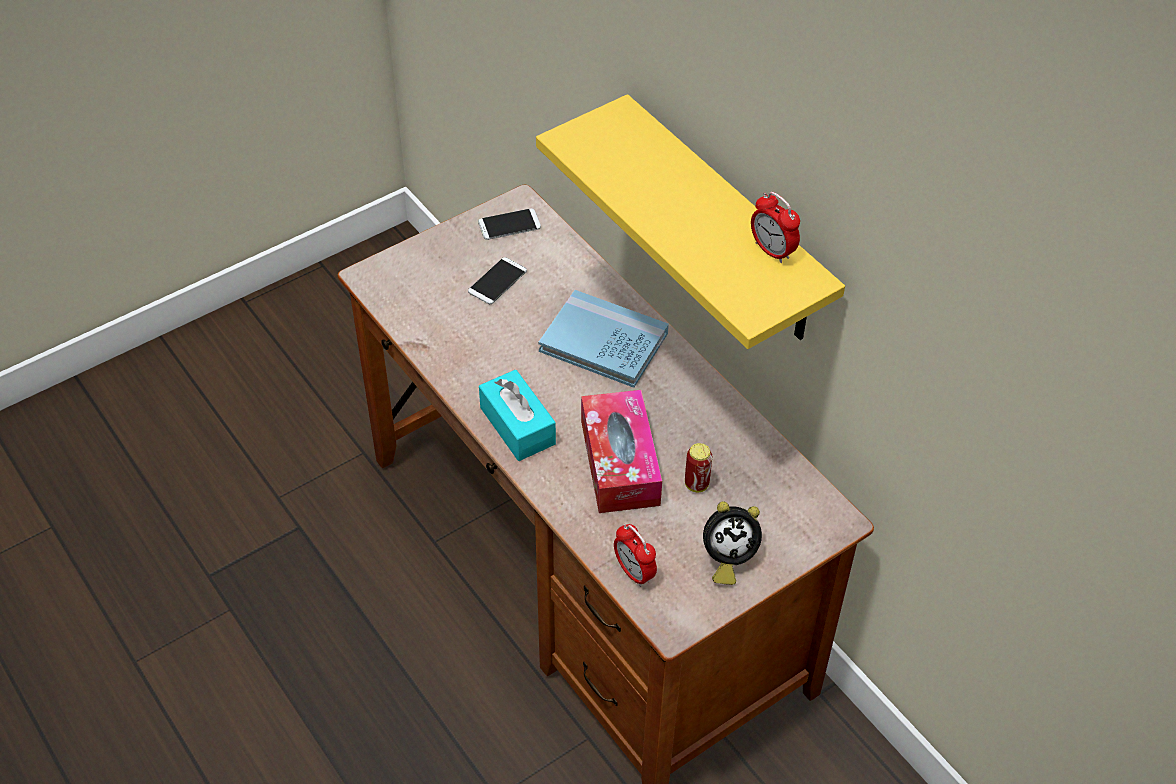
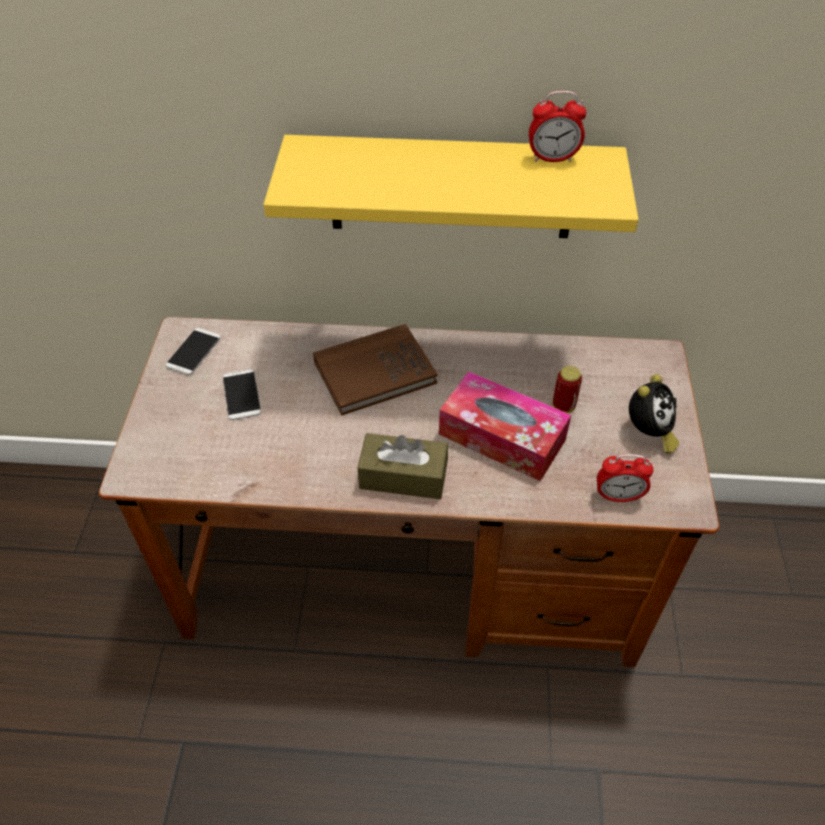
camera: 50 degrees left, 0 degrees up
turquoise tissue box [479,370,556,461] -> brown tissue box [357,433,448,499]
blue book [538,290,669,388] -> brown book [313,324,438,415]

